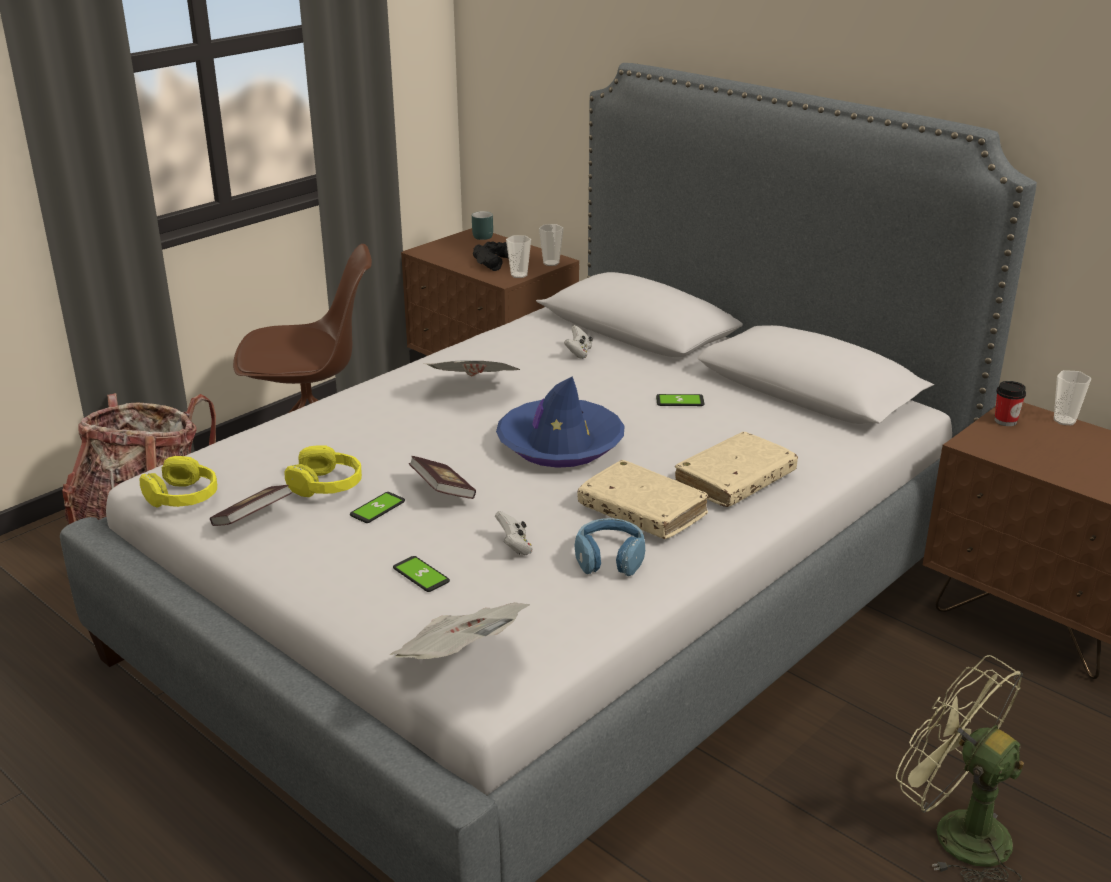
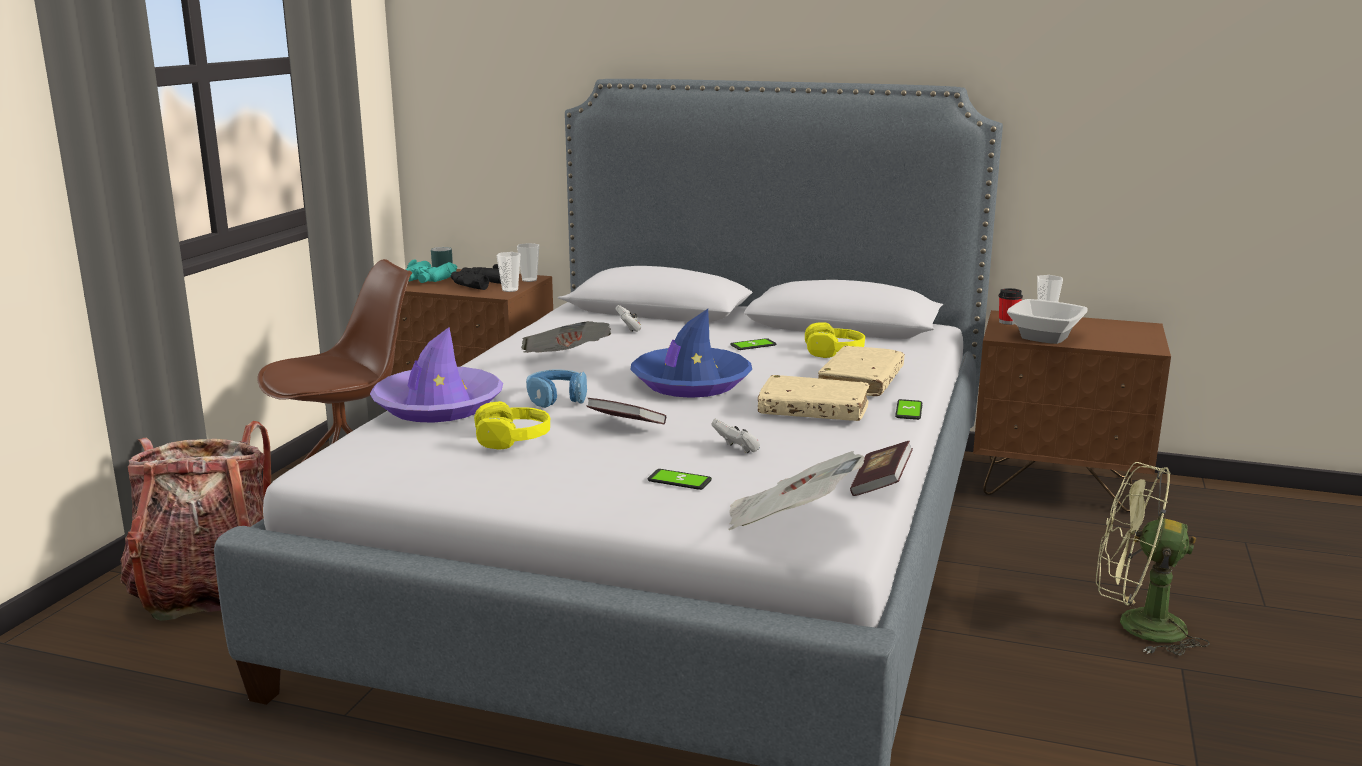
camera: 25 degrees left, 10 degrees down
yellow headphones [140,456,217,508] -> yellow headphones moved to [805,322,865,358]
book [210,485,292,526] -> book moved to [850,441,913,496]
phone [350,492,405,523] -> phone moved to [895,399,922,420]
blue headphones [574,518,645,576] -> blue headphones moved to [526,369,587,408]
none -> purple hat [370,327,503,423]
none -> turquoise binoculars [405,260,457,283]
none -> bowl [1007,299,1088,344]

